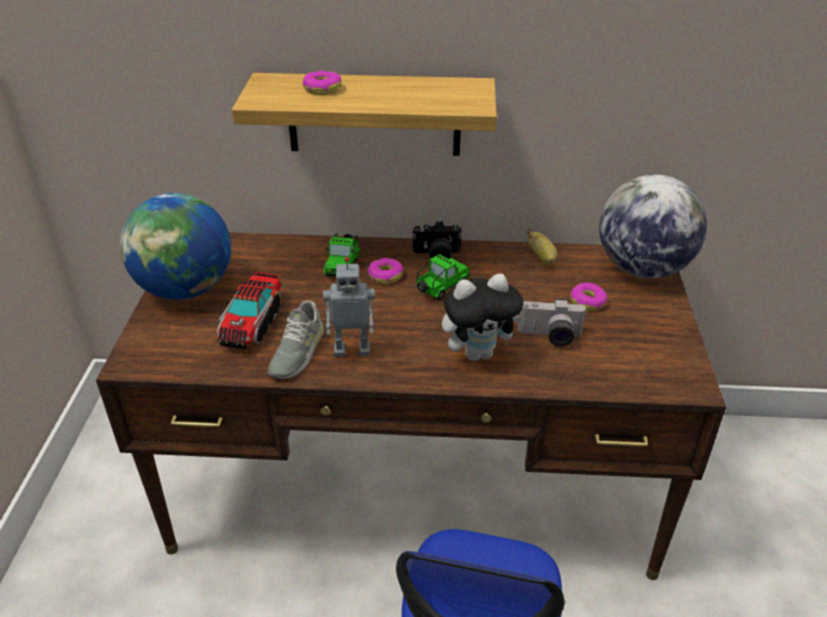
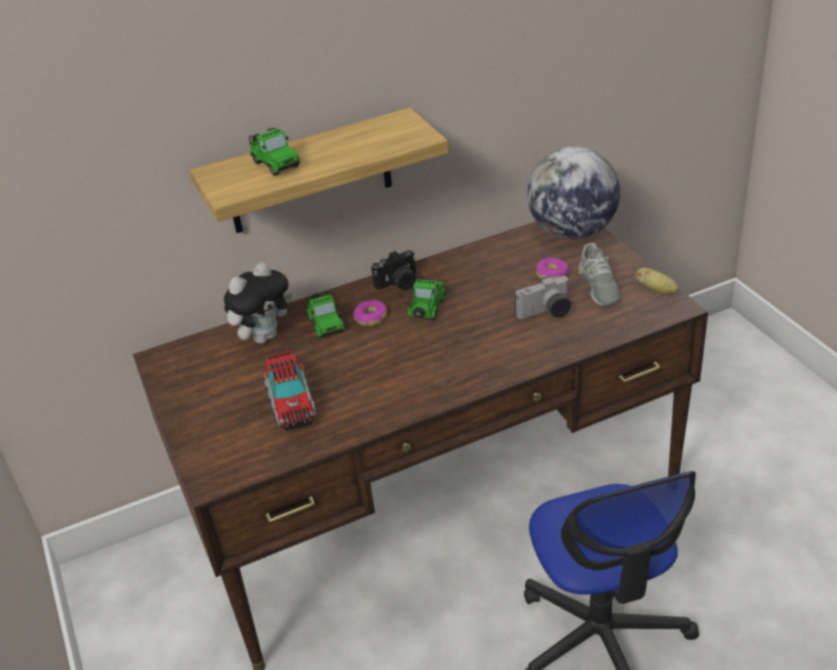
camera: 25 degrees left, 0 degrees up
globe [120,193,231,300] -> none
grey shoe [268,301,324,379] -> grey shoe moved to [578,243,621,306]
donut [303,71,342,95] -> toy car [249,128,301,176]
toy robot [323,257,375,357] -> none
plush toy [442,274,527,361] -> plush toy moved to [224,262,292,344]
banana [527,228,557,265] -> banana moved to [632,266,679,295]

